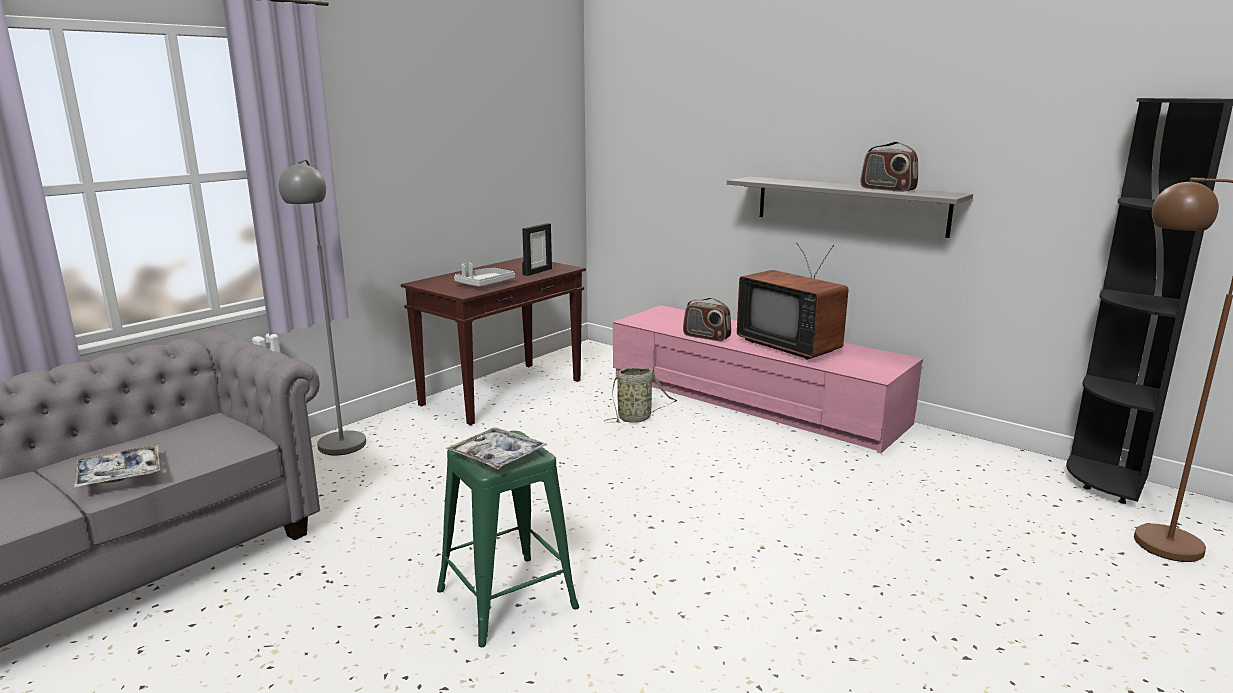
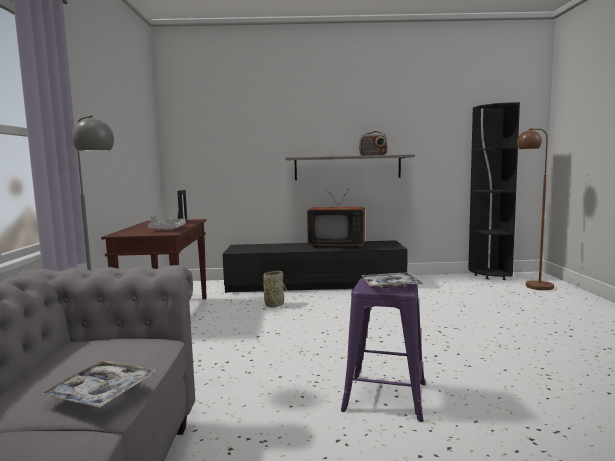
camera: 40 degrees left, 10 degrees down
green stool [437,431,579,647] -> purple stool [341,278,426,422]
pink tv stand [613,305,923,454] -> black tv stand [222,240,408,293]
radio [683,298,731,341] -> none

